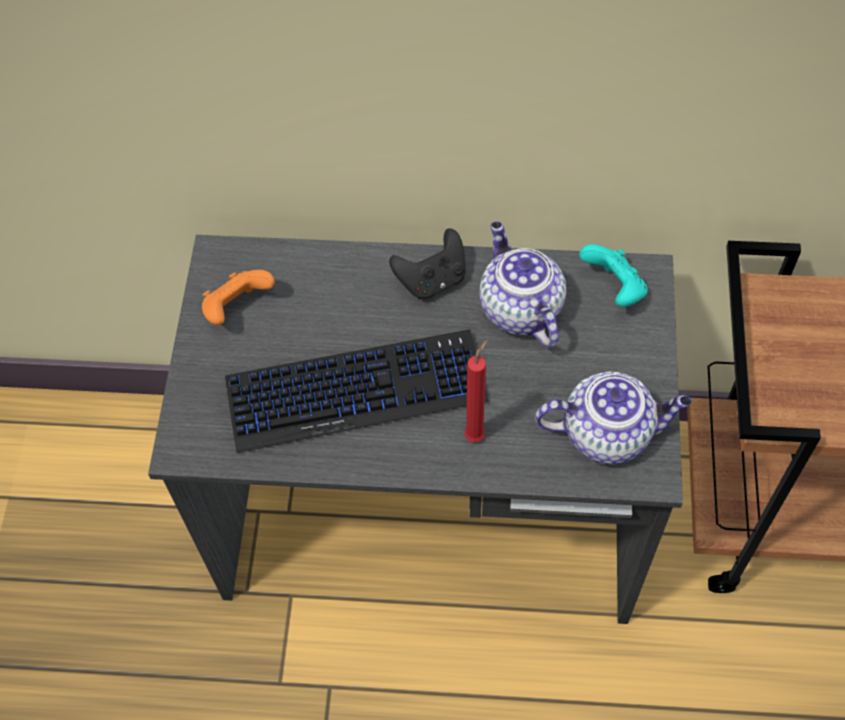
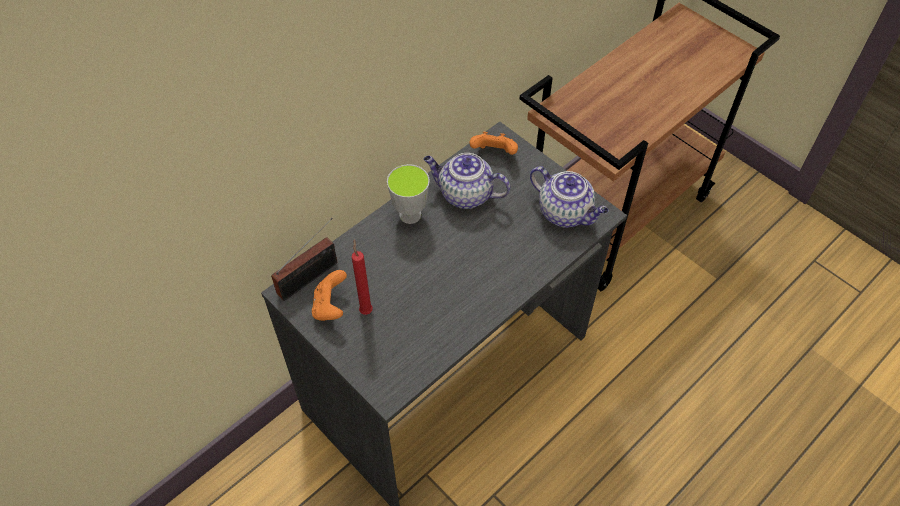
camera: 50 degrees left, 5 degrees down
keyboard [225,330,489,453] -> none
black game controller [389,228,466,299] -> cup [387,164,430,224]
red candle [464,340,488,442] -> red candle moved to [352,239,373,315]
teapot [535,371,692,465] -> teapot turned 90 degrees clockwise [530,166,609,228]
turquoise game controller [579,244,648,307] -> orange game controller [470,131,518,155]
none -> radio [271,218,337,301]

